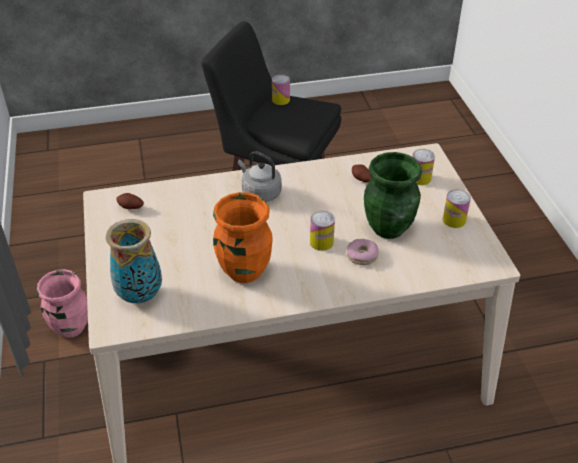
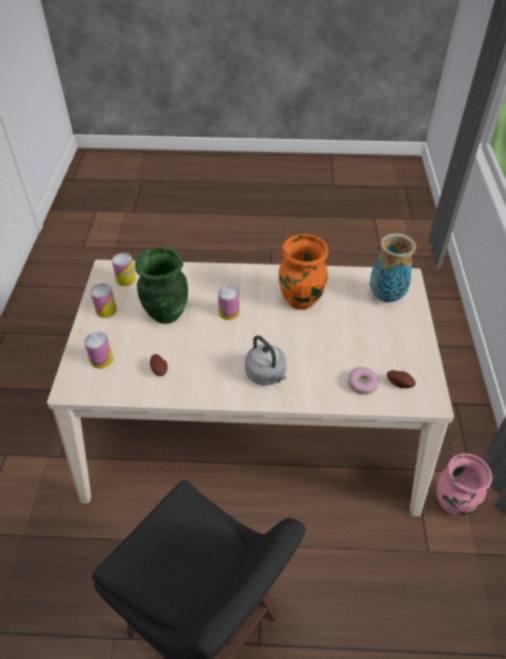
camera: 165 degrees left, 5 degrees up
can [272,74,290,105] -> can moved to [112,253,136,286]
donut [347,239,378,265] -> donut moved to [348,367,379,395]

